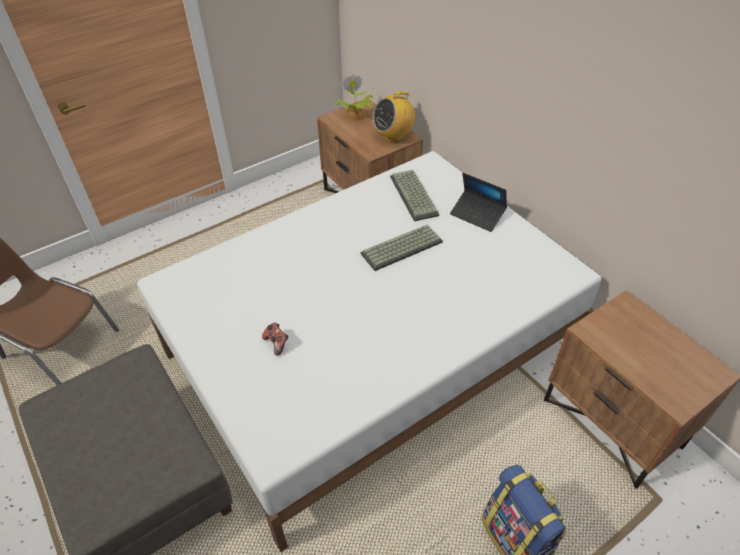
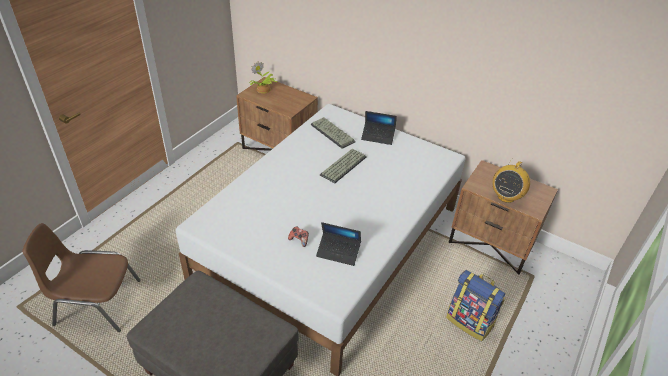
camera: 25 degrees left, 5 degrees down
radio [373,90,415,142] -> radio moved to [492,158,530,203]
none -> laptop [316,222,361,266]

